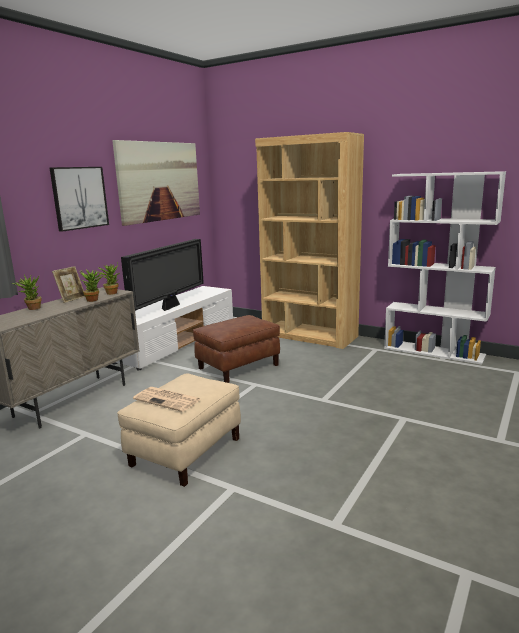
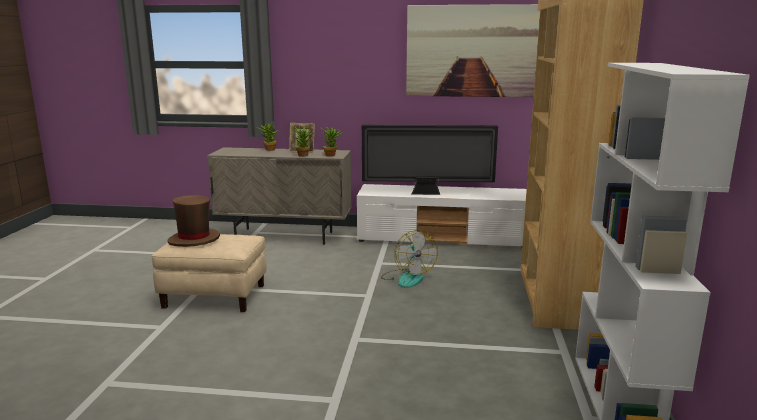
camera: 65 degrees right, 0 degrees up
picture [50,167,109,232] -> none
newspaper [133,387,201,412] -> brown hat [168,195,220,247]
brown ottoman [193,315,280,383] -> fan [381,230,438,288]

